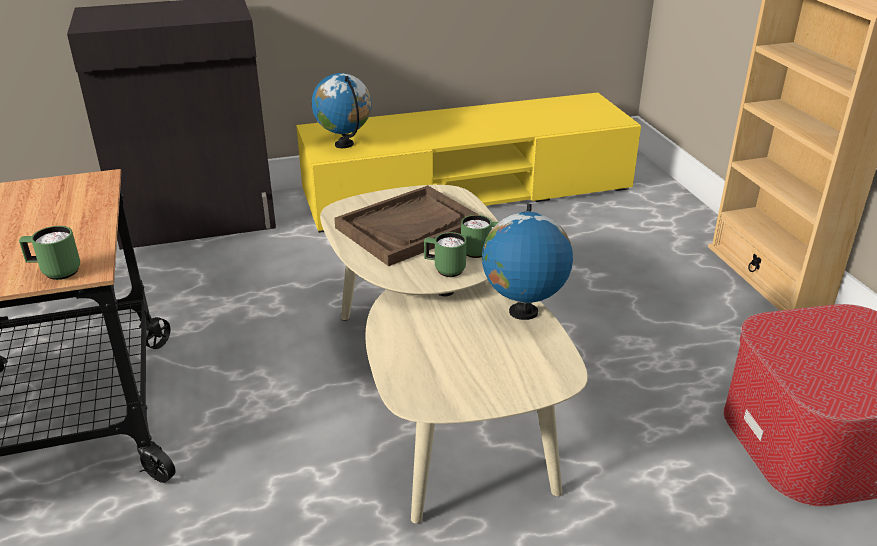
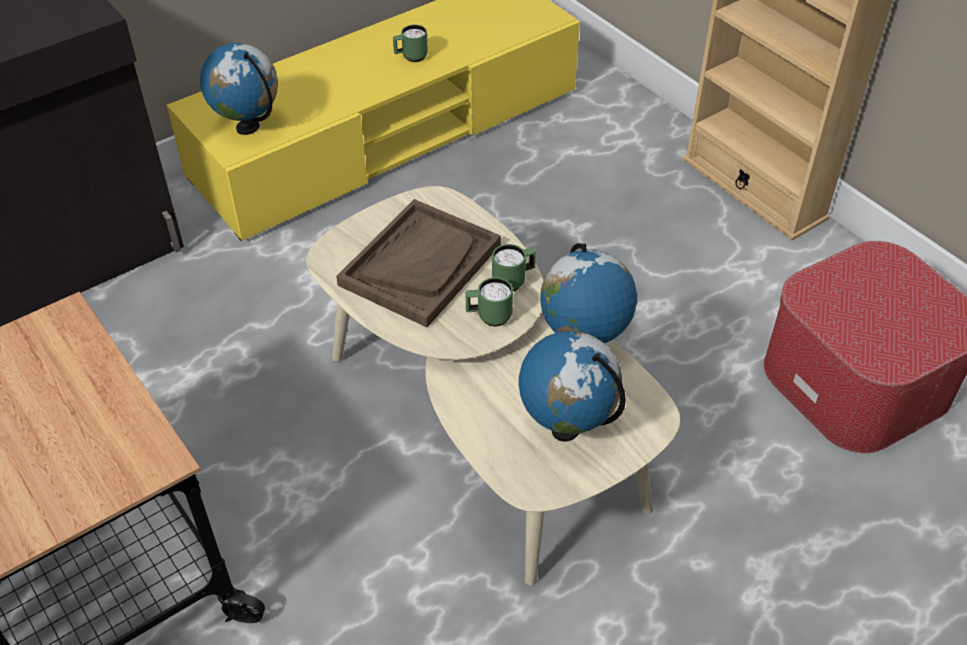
camera: 20 degrees left, 15 degrees up
green mug [19,226,80,280] -> green mug moved to [393,25,428,62]
none -> globe [519,331,626,442]

